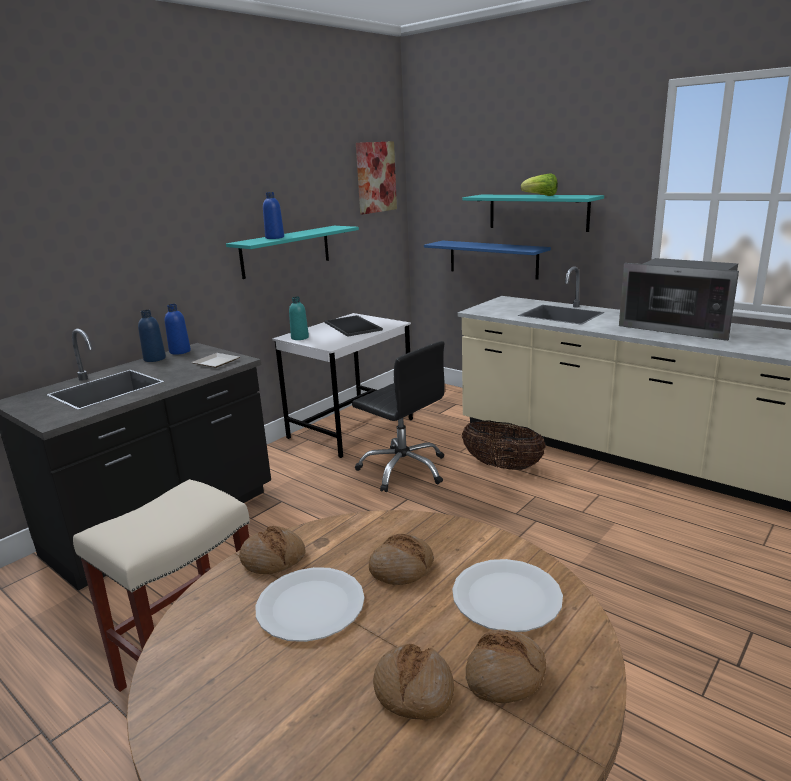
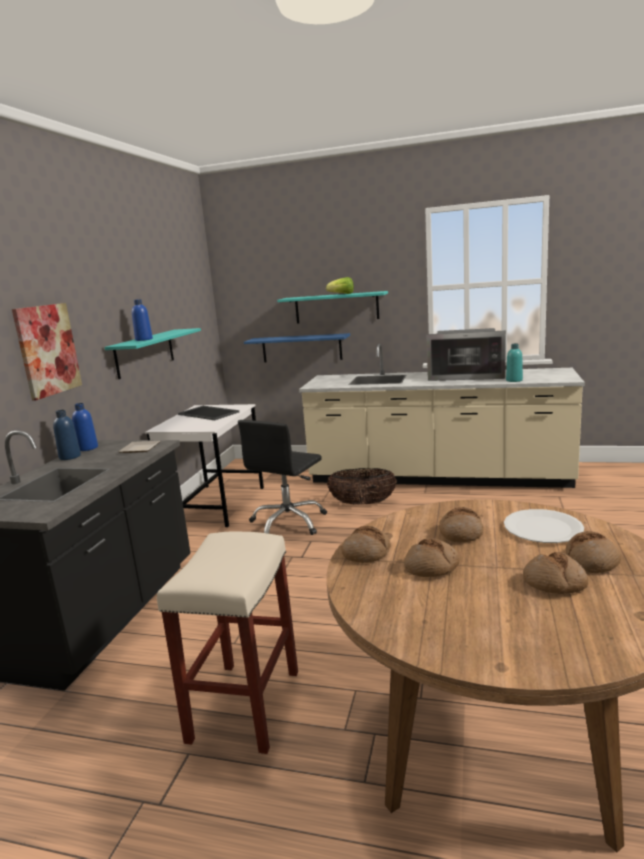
camera: 25 degrees left, 5 degrees down
white plate [256,567,364,642] -> bread [404,538,460,577]
turquoise bottle [289,297,309,340] -> turquoise bottle moved to [506,343,523,382]
black office chair [352,341,445,492] -> black office chair turned 105 degrees clockwise [238,420,327,535]
picture [356,141,397,214] -> picture moved to [12,303,82,401]

